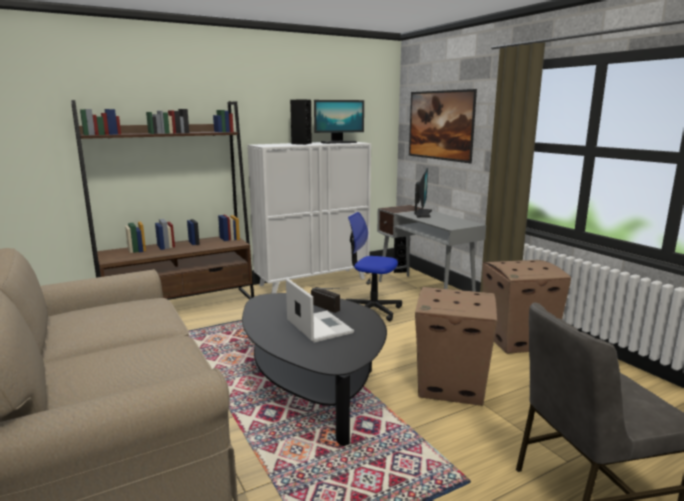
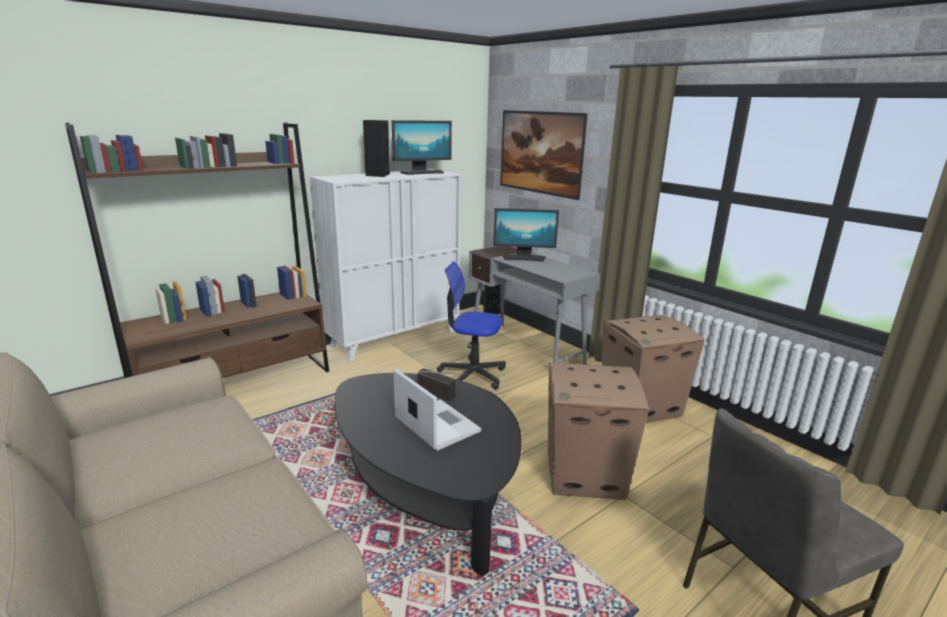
camera: 10 degrees left, 5 degrees up
monitor [415,168,432,218] -> monitor turned 90 degrees clockwise [493,208,559,262]

